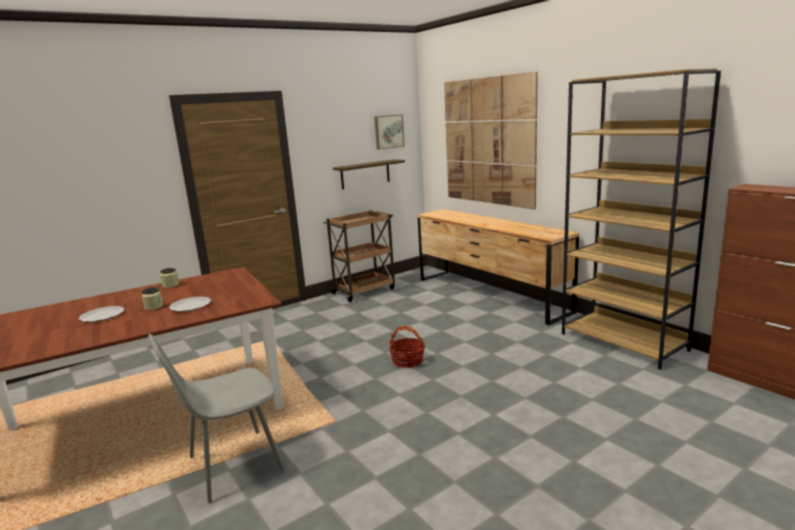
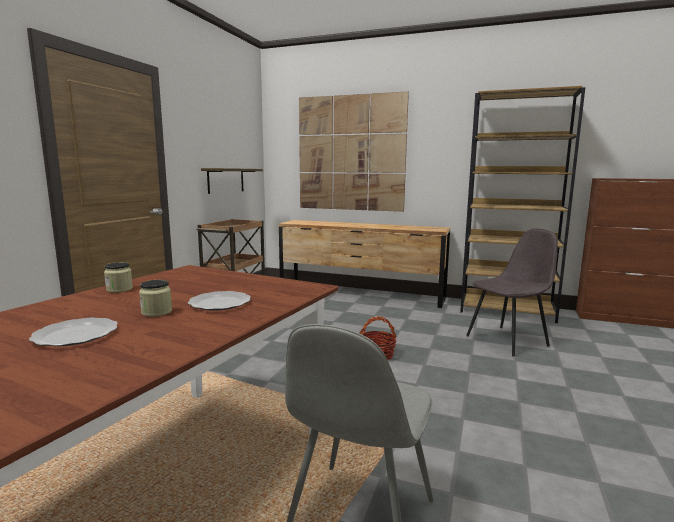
camera: 35 degrees left, 5 degrees down
picture [374,114,405,150] -> none
none -> grey chair [466,229,558,357]

